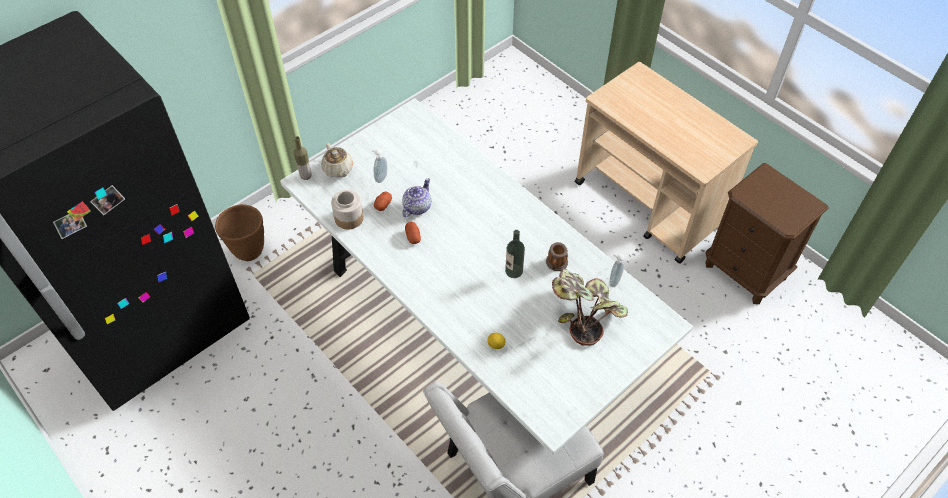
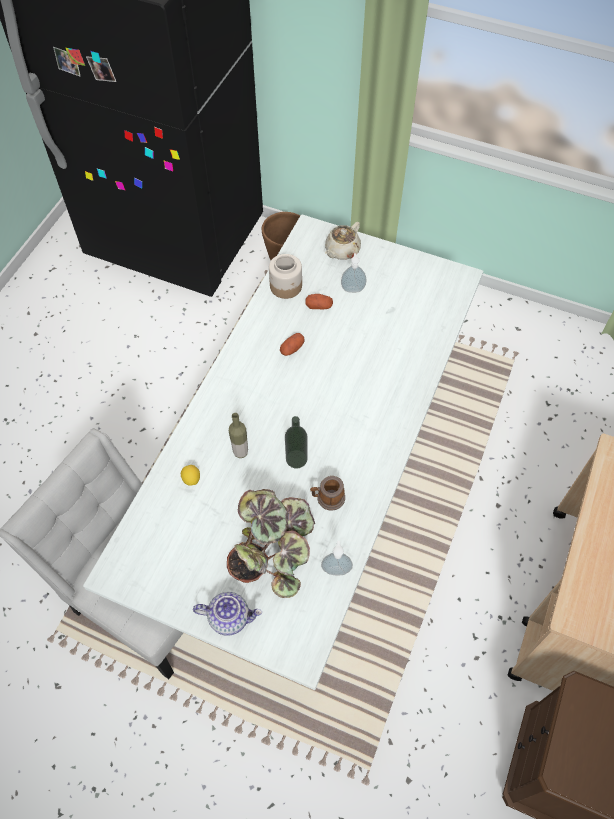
camera: 65 degrees right, 5 degrees up
bottle [294,136,312,180] -> bottle moved to [229,413,248,458]
teapot [402,178,431,217] -> teapot moved to [193,592,262,636]

